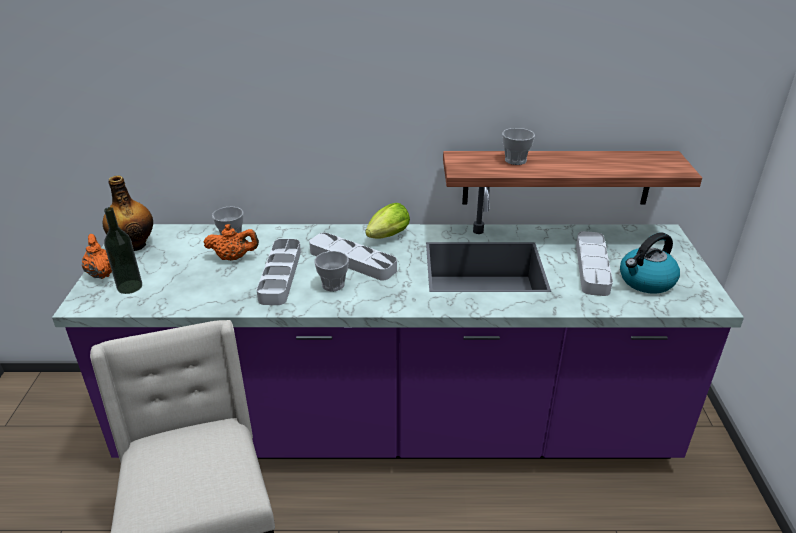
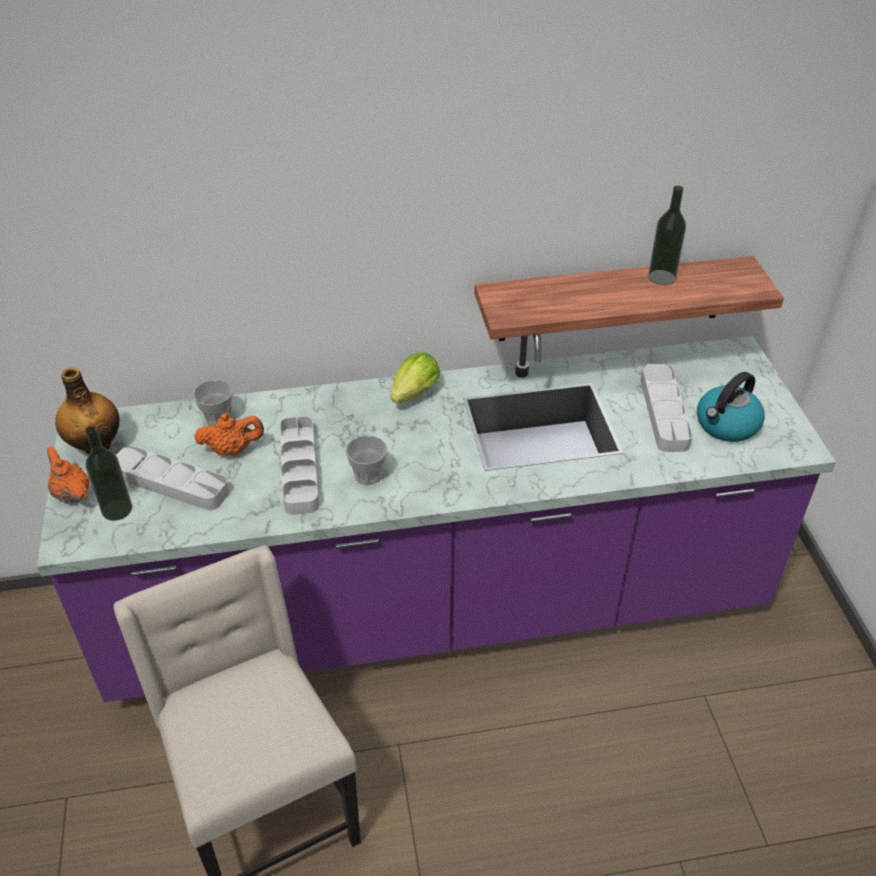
camera: 10 degrees left, 10 degrees up
grey tray [309,233,397,280] -> grey tray moved to [116,446,229,510]
cup [502,128,535,165] -> none
none -> bottle [648,185,686,285]

